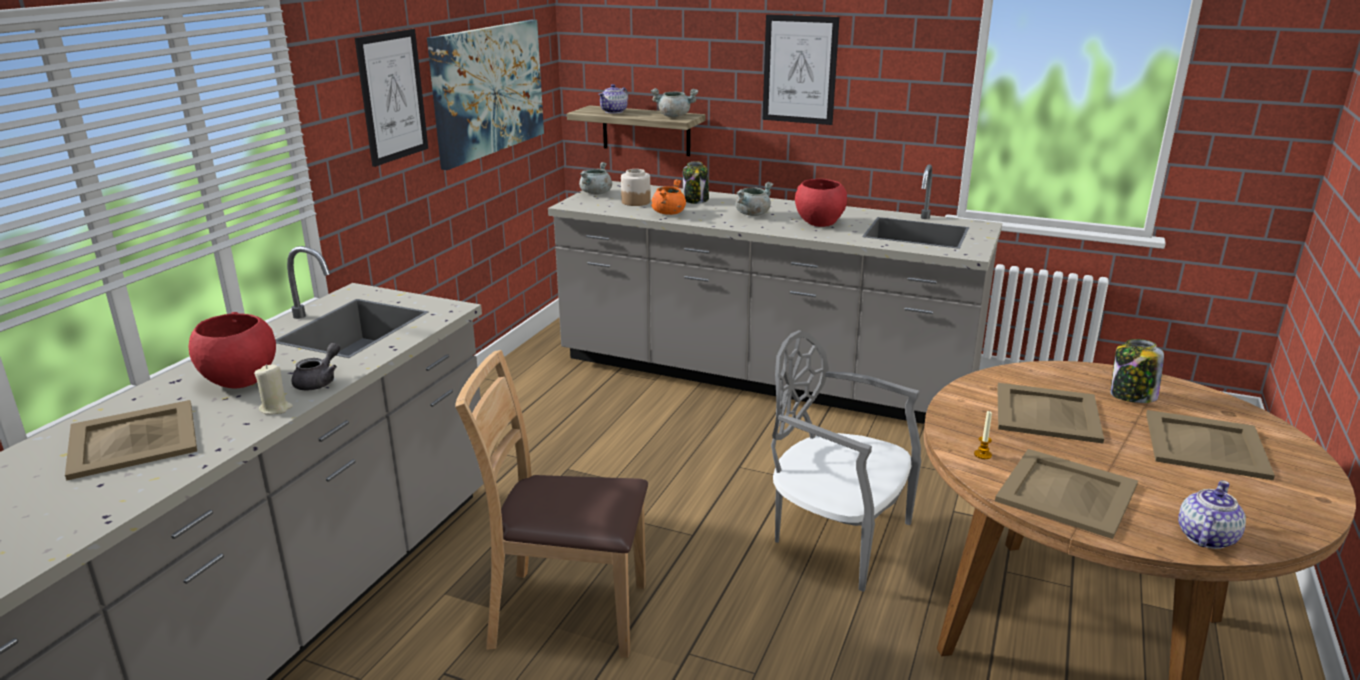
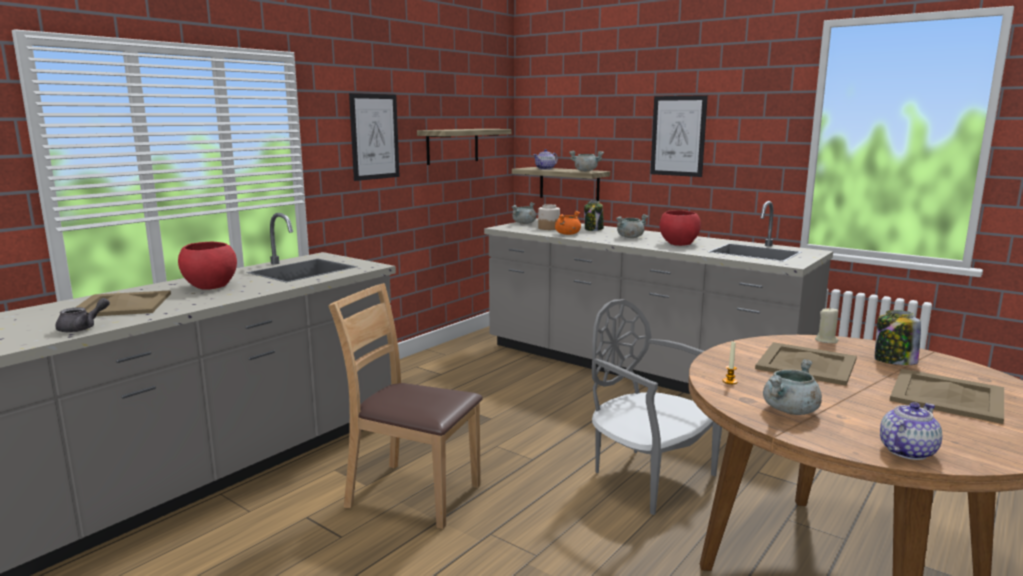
camera: 15 degrees right, 10 degrees down
beige candle [254,364,293,415] -> beige candle moved to [815,307,839,344]
grey teapot [292,343,340,390] -> grey teapot moved to [55,298,110,333]
picture [427,20,544,170] -> shelf [417,129,512,165]
beige tray [995,449,1138,539] -> grey cooking pot [763,359,822,415]

